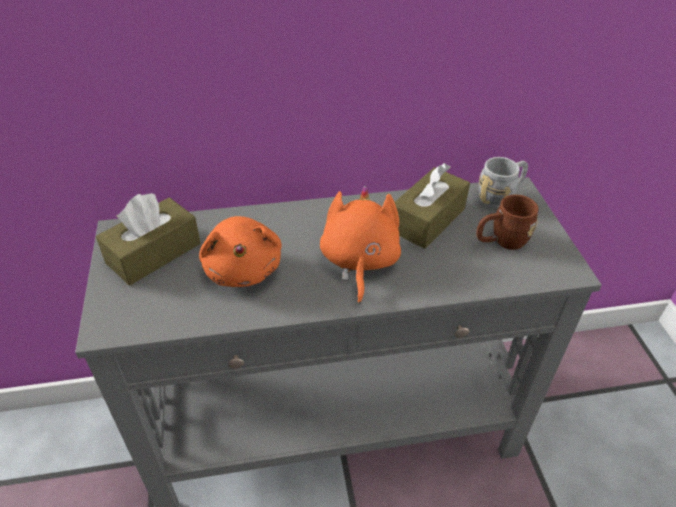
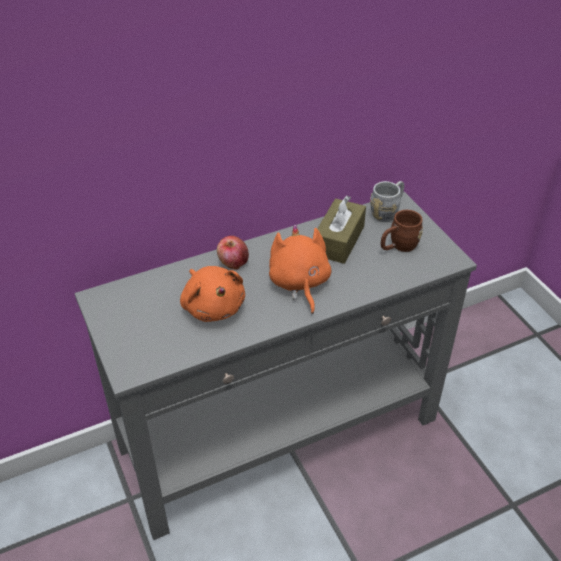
camera: 15 degrees left, 0 degrees up
brown tissue box [96,193,200,285] -> none
none -> apple [217,236,249,270]

